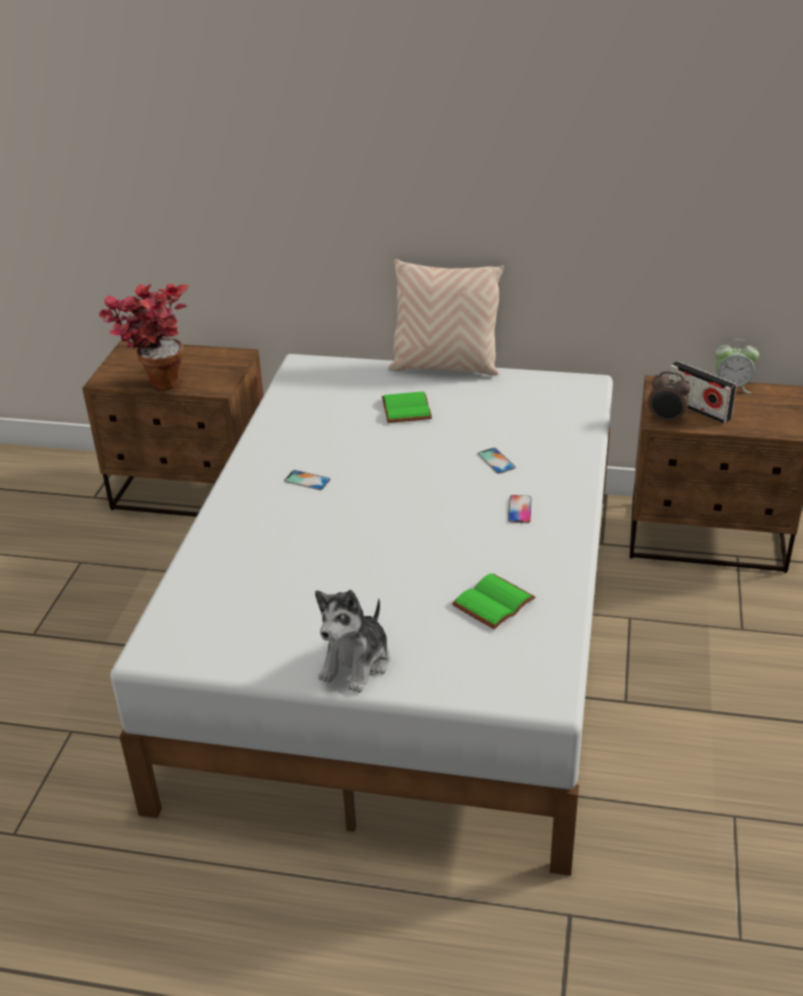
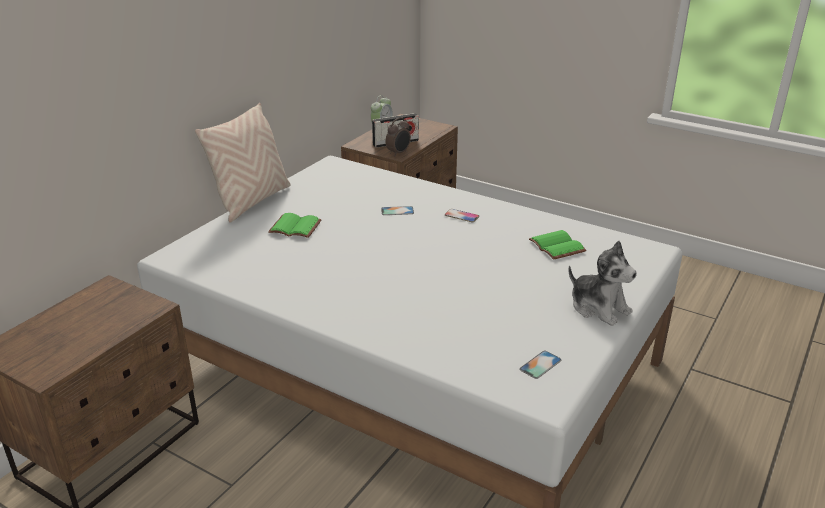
camera: 70 degrees left, 5 degrees down
potted plant [98,284,188,390] -> none
phone [284,470,331,490] -> phone moved to [519,351,562,379]

